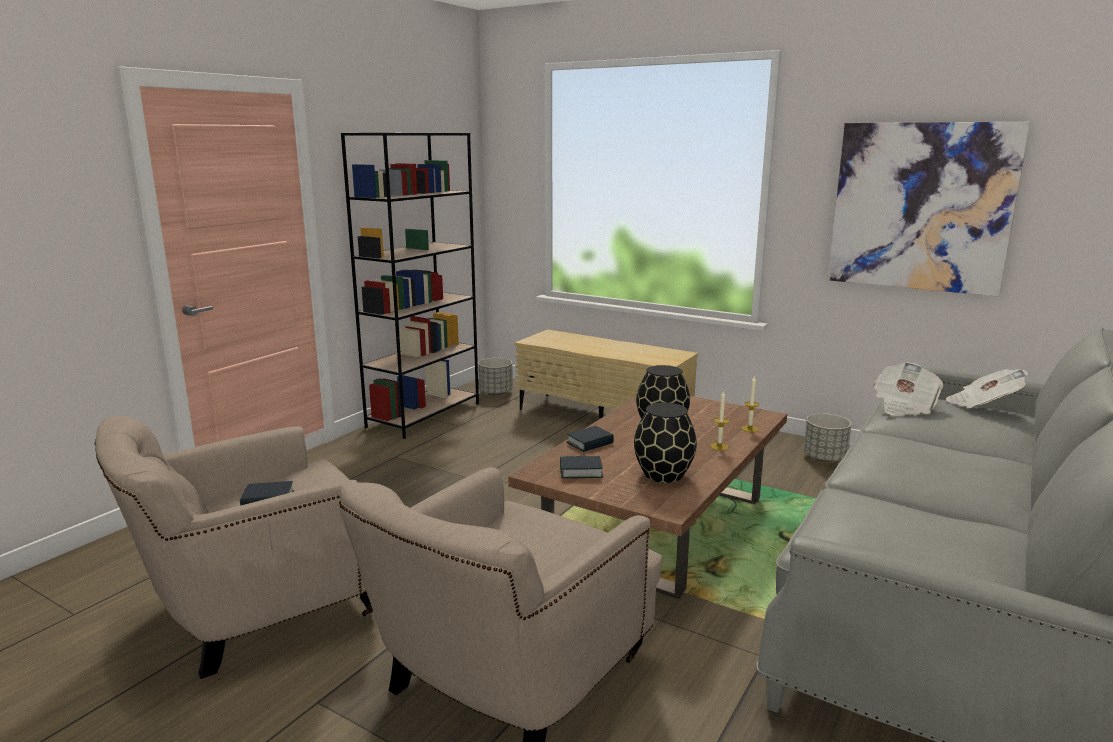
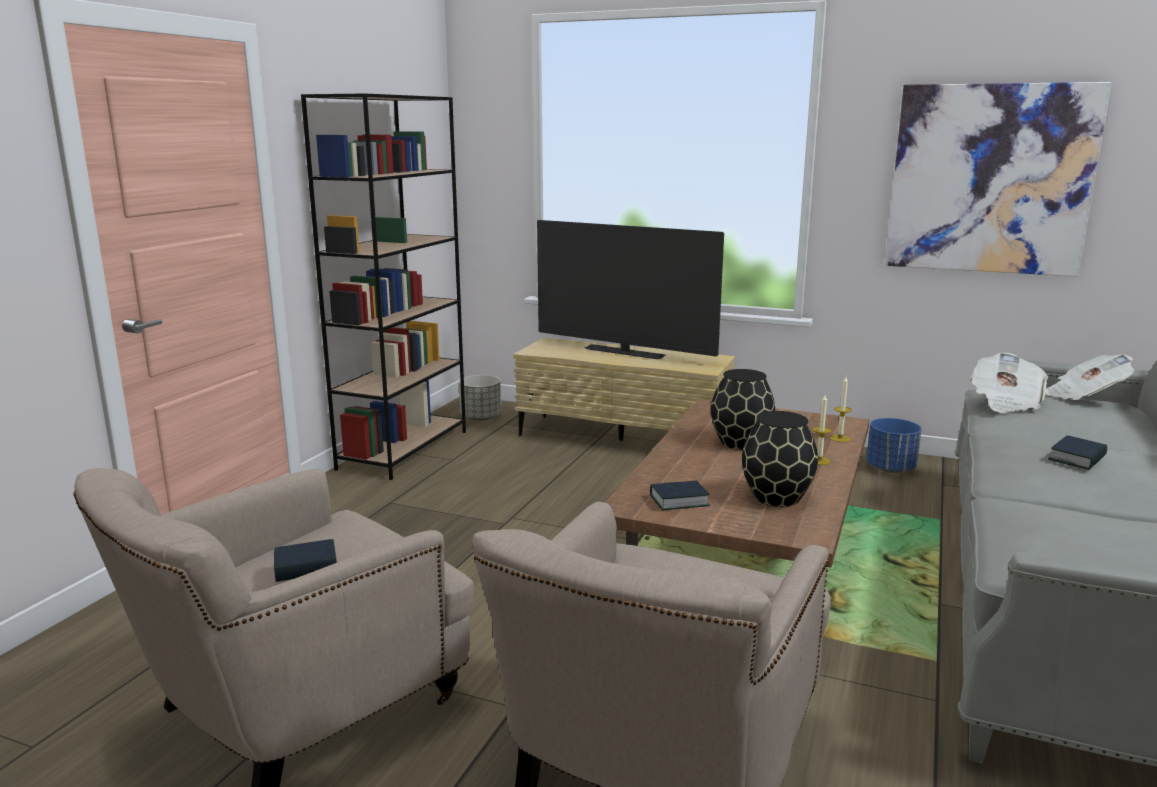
camera: 10 degrees left, 0 degrees up
book [566,426,614,452] -> book moved to [1048,435,1107,470]
grey planter [803,413,851,462] -> blue planter [866,418,922,473]
none -> television [537,220,724,359]

